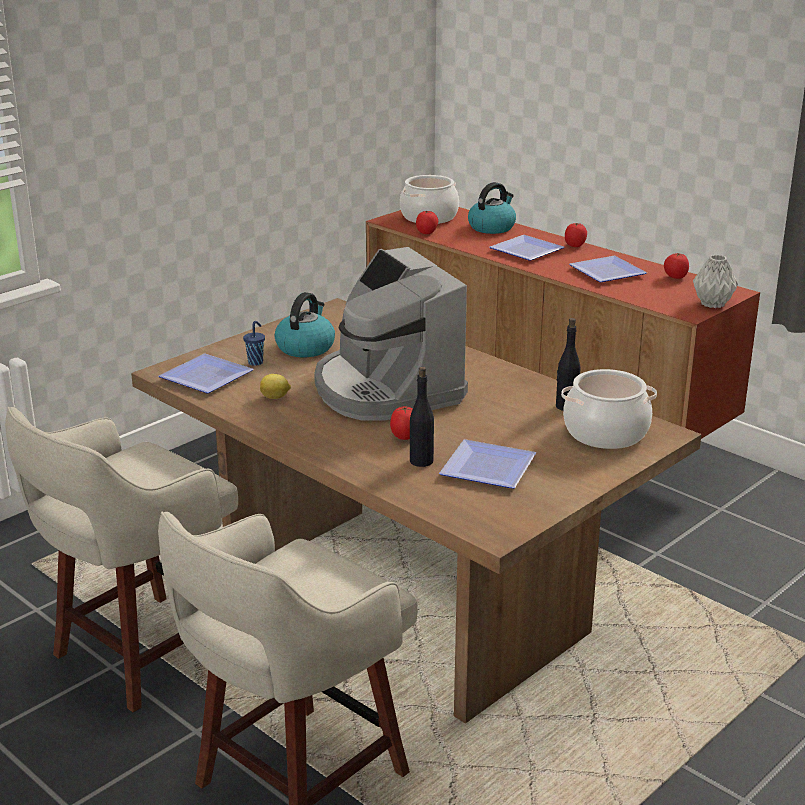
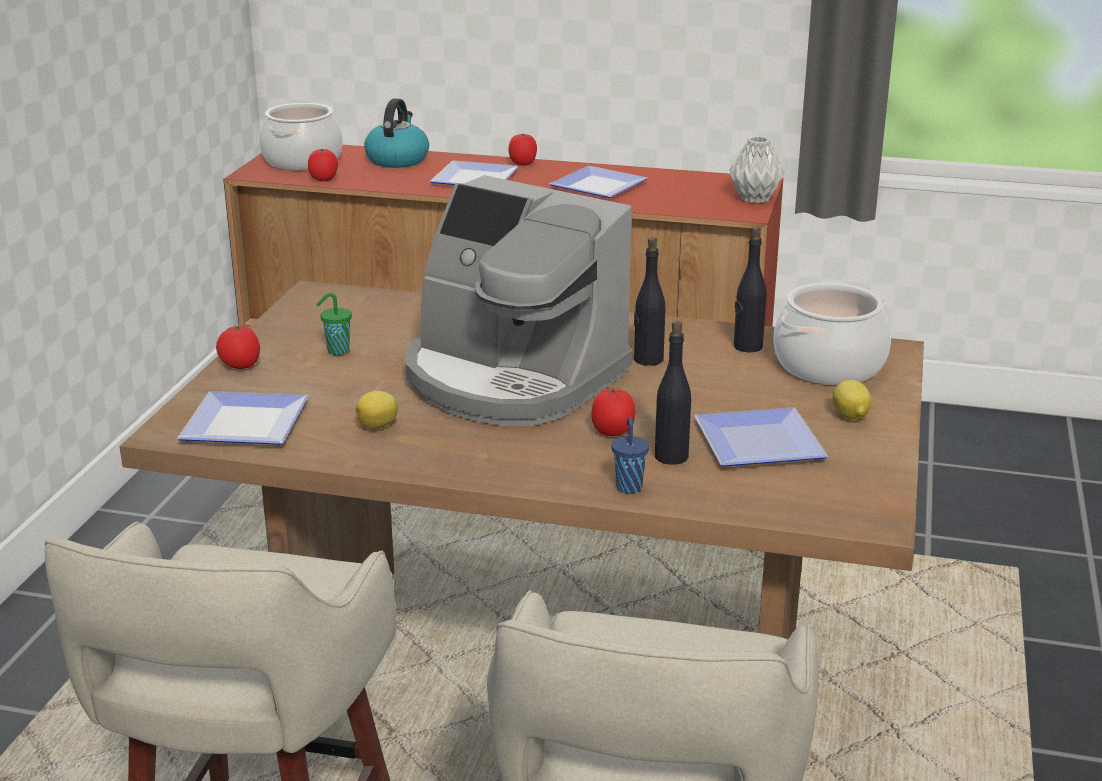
camera: 30 degrees left, 0 degrees up
blue cup [243,321,265,366] -> blue cup moved to [611,417,649,494]
kettle [274,292,335,357] -> green cup [316,293,352,355]
tomato [664,253,689,279] -> tomato moved to [216,325,260,369]
none -> black bottle [634,238,665,366]
none -> lemon [833,380,872,420]

